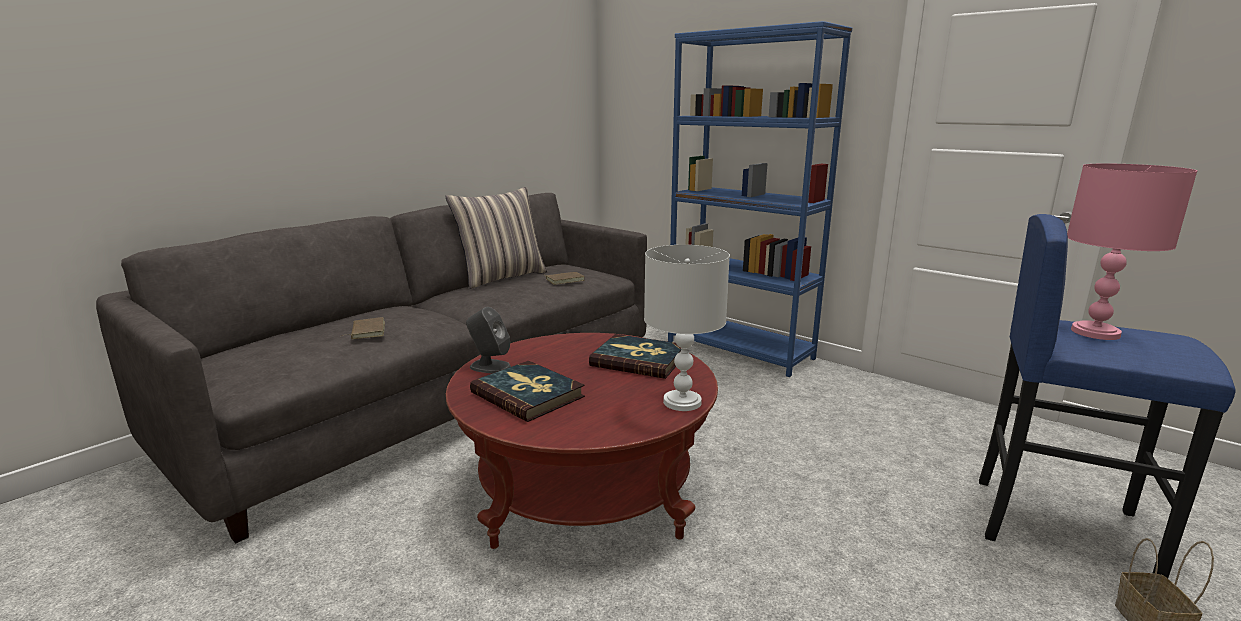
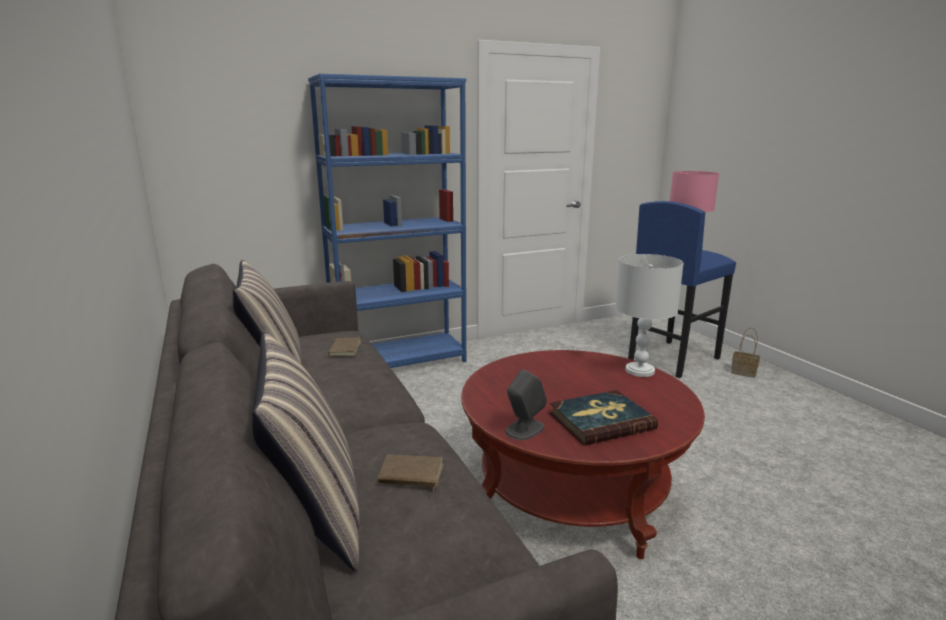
camera: 65 degrees left, 0 degrees up
book [589,334,681,379] -> none
none -> pillow [252,331,359,571]

